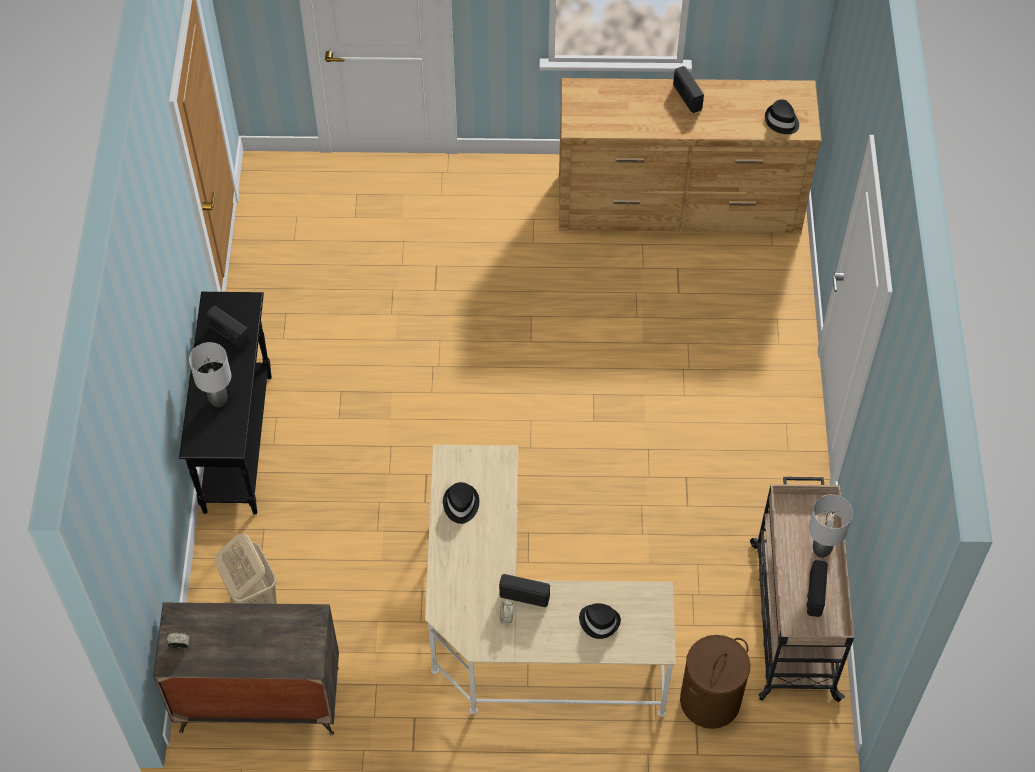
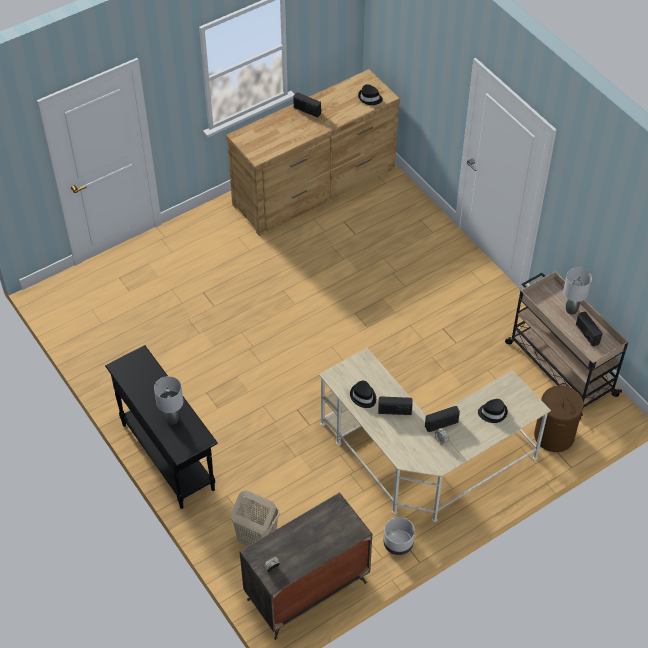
camera: 35 degrees left, 5 degrees down
radio [207,306,250,349] -> radio moved to [378,396,413,415]
none -> grey planter [383,517,415,555]

